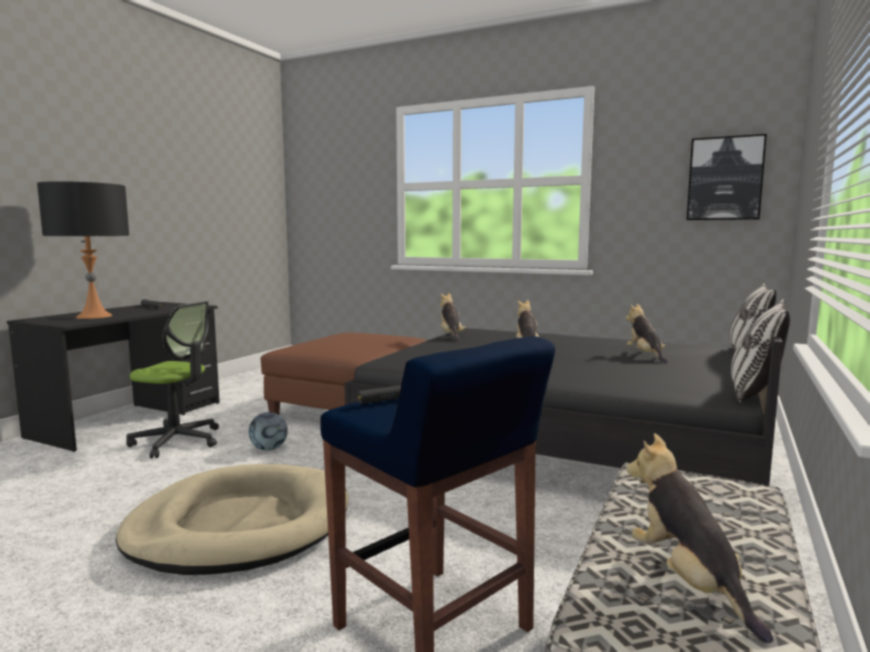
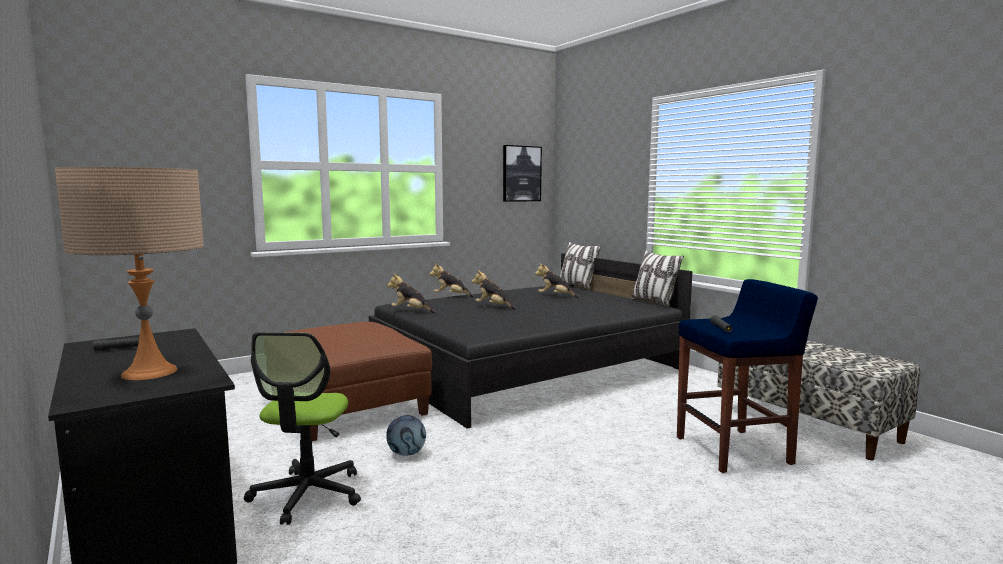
camera: 60 degrees left, 0 degrees up
black table lamp [37,181,129,319] -> beige table lamp [55,167,204,380]
beige dog bed [116,464,349,575] -> none
office chair [126,301,219,458] -> office chair turned 135 degrees clockwise [244,332,361,525]
plush toy [627,433,773,643] -> plush toy moved to [430,263,475,298]

